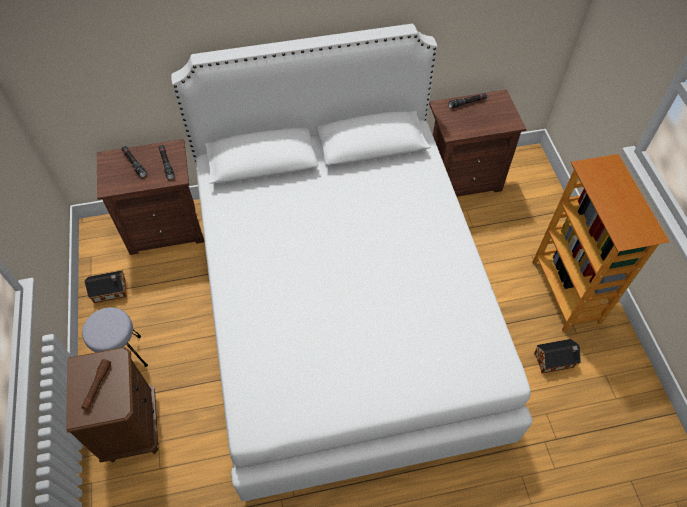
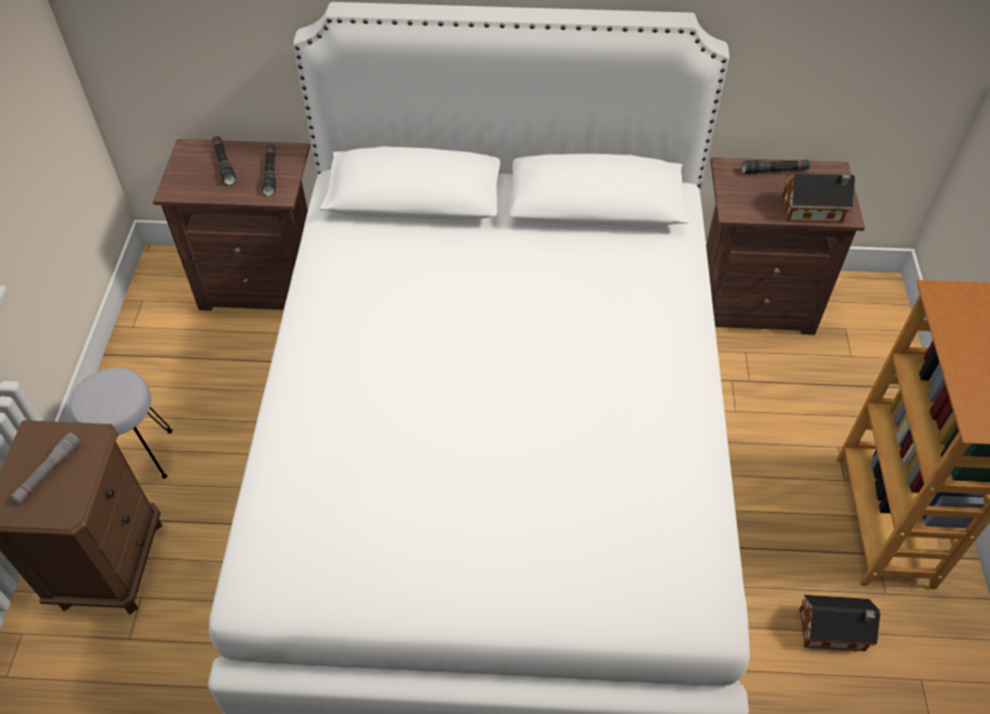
camera: 15 degrees right, 5 degrees down
brown flashlight [81,359,111,410] -> grey flashlight [10,432,81,504]
toy house [85,270,126,303] -> toy house moved to [782,174,855,223]

